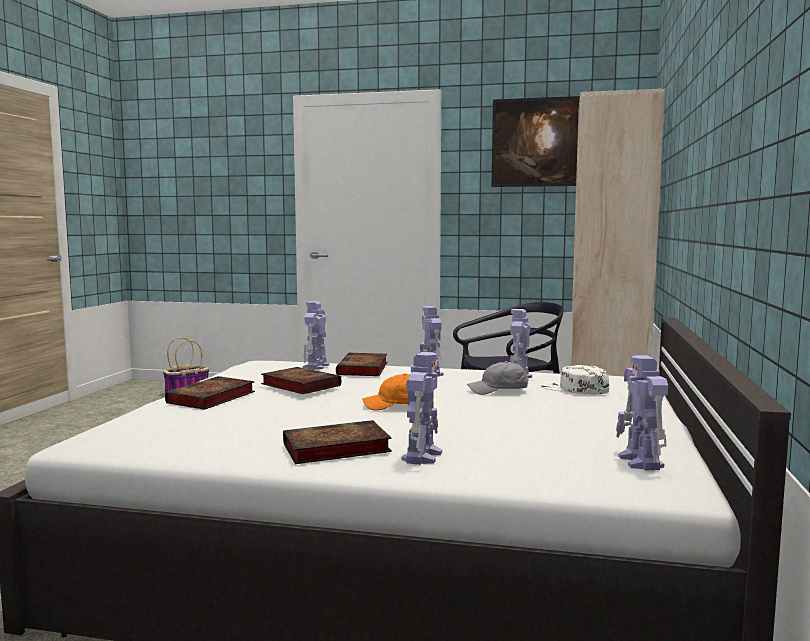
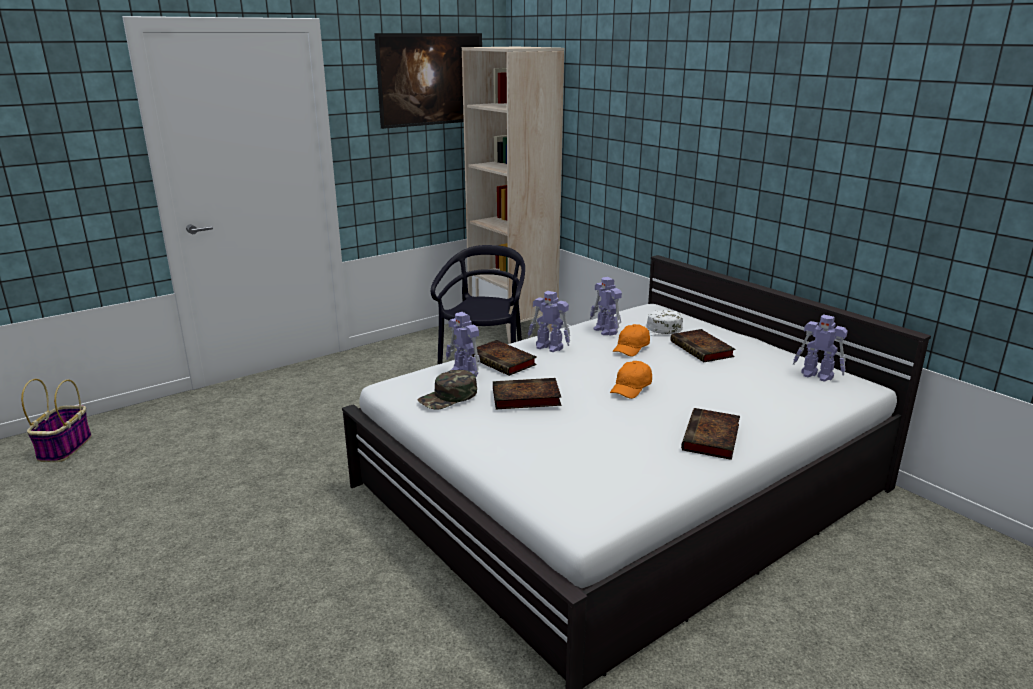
camera: 50 degrees left, 15 degrees up
book [165,376,255,410] -> book moved to [671,329,736,362]
toy robot [402,352,442,465] -> none
grey cap [467,361,528,395] -> orange cap [613,324,650,357]
none -> green cap [417,370,477,409]

